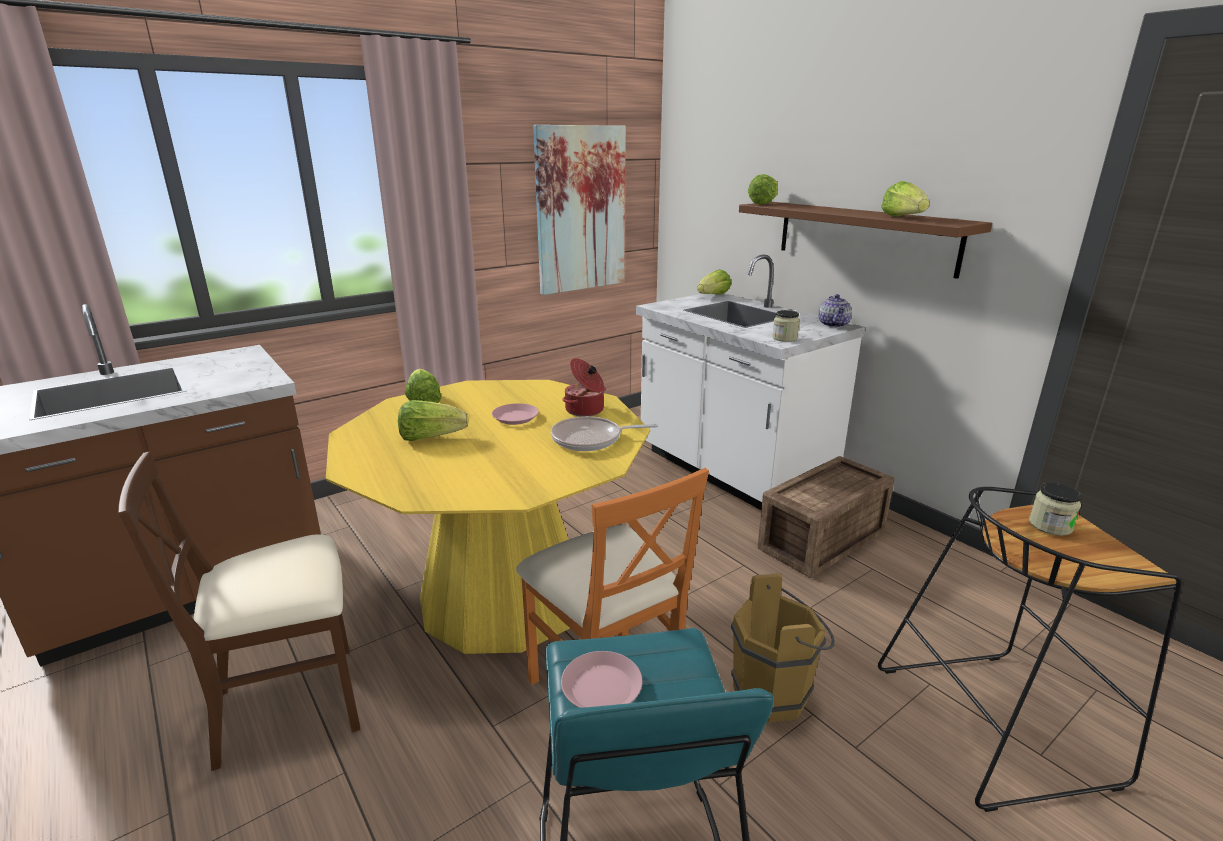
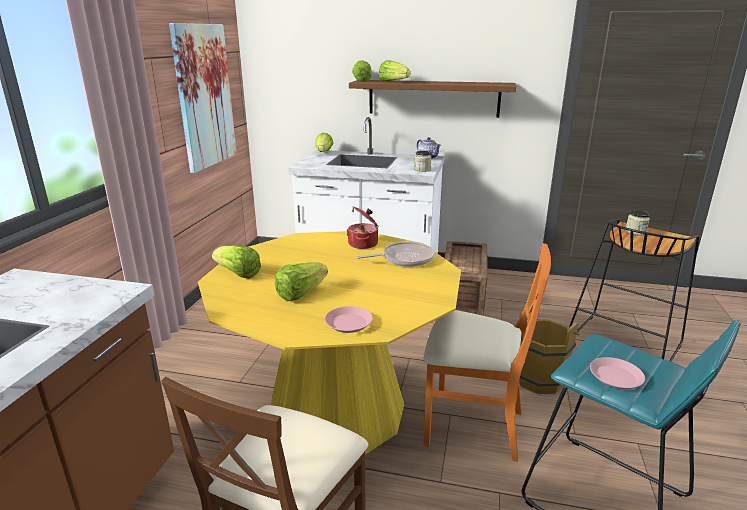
camera: 40 degrees left, 0 degrees up
pink plate [492,403,539,425] -> pink plate moved to [325,306,373,333]
frying pan [551,416,658,451] -> frying pan turned 150 degrees counterclockwise [356,242,435,267]
lettuce [881,181,929,217] -> lettuce moved to [379,60,411,82]

